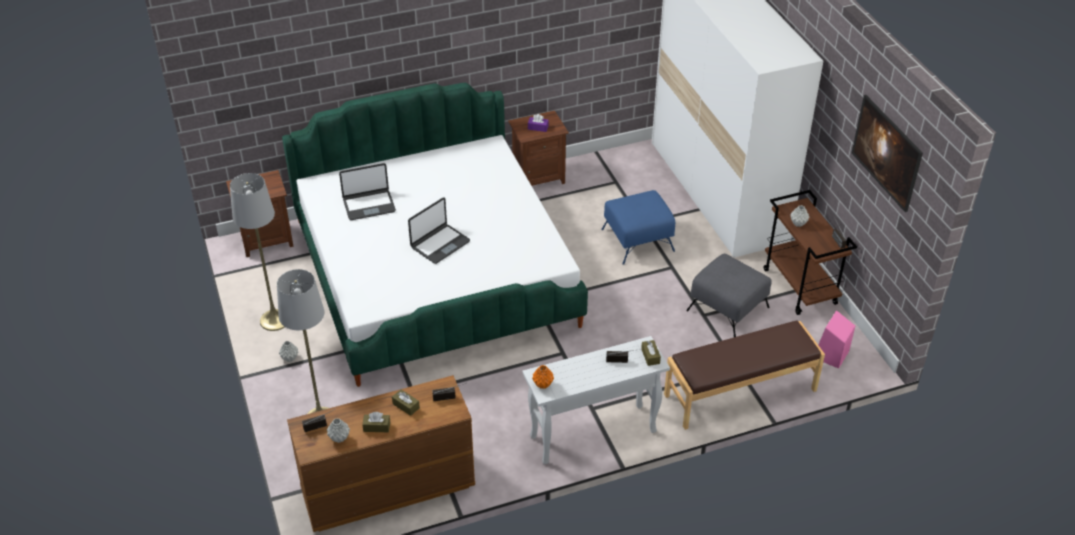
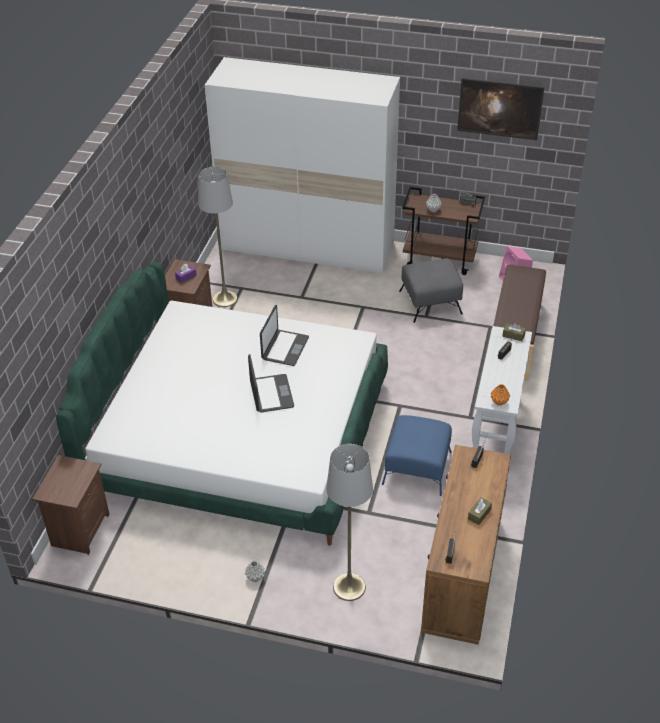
camera: 55 degrees left, 0 degrees up
grey floor lamp [230,173,285,331] -> grey floor lamp moved to [198,167,238,307]
grey vase [327,418,350,443] -> none
laptop [339,163,396,220] -> laptop moved to [260,305,309,366]
brown tissue box [392,389,420,416] -> none
blue ottoman [601,190,675,265] -> blue ottoman moved to [382,415,452,496]

